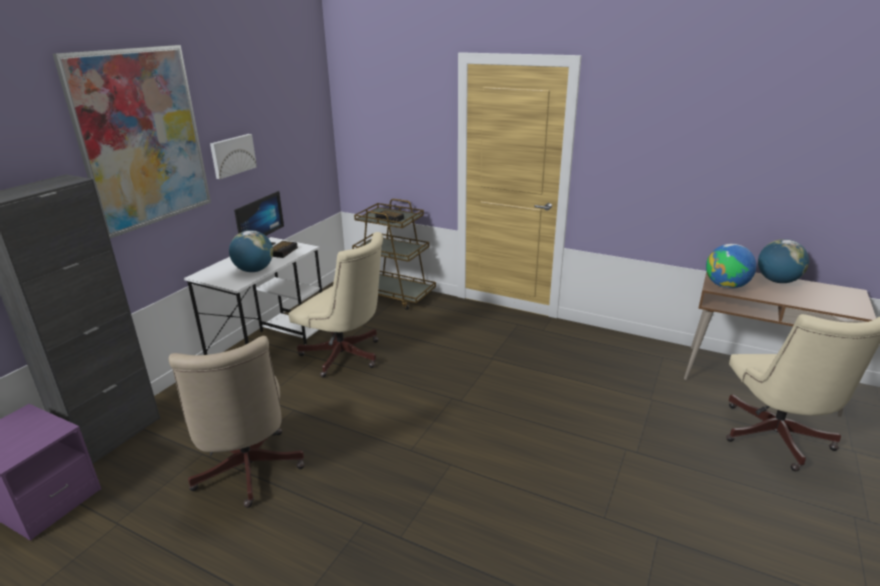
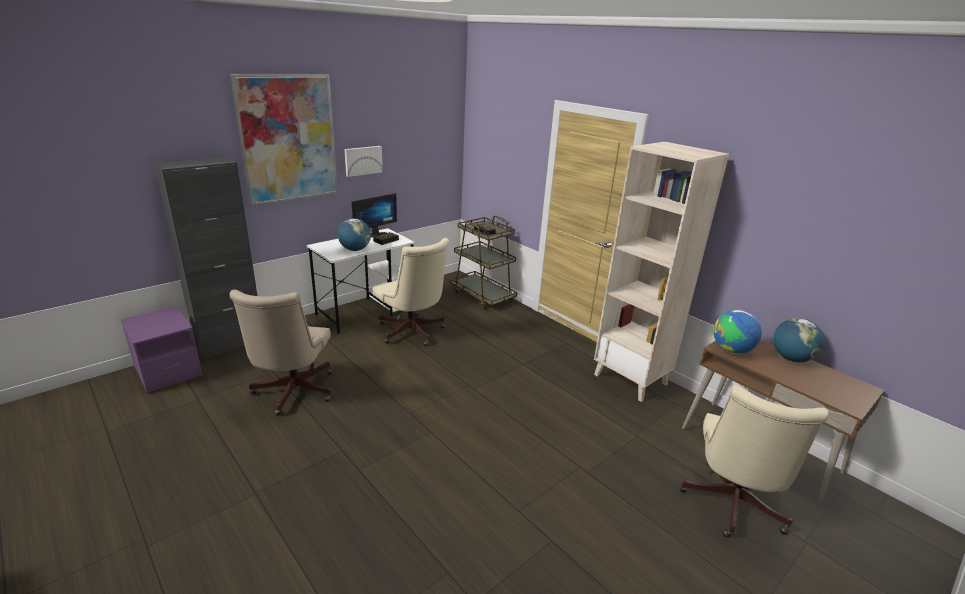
camera: 20 degrees right, 0 degrees up
none -> beige bookcase [594,142,729,402]

